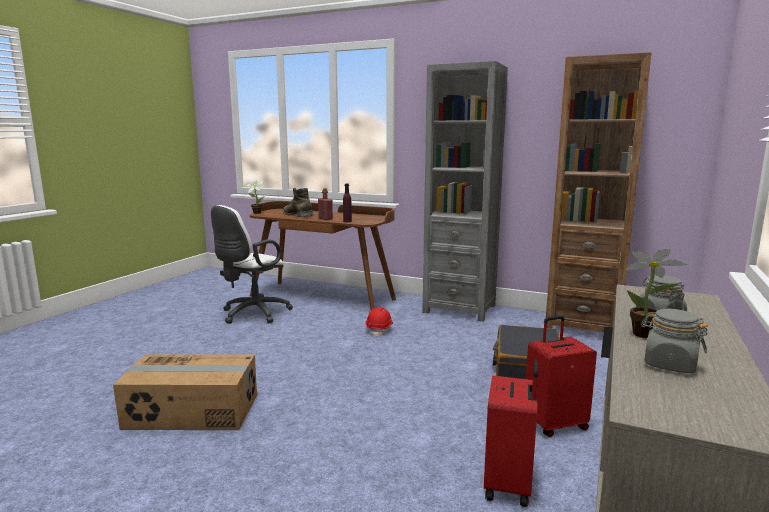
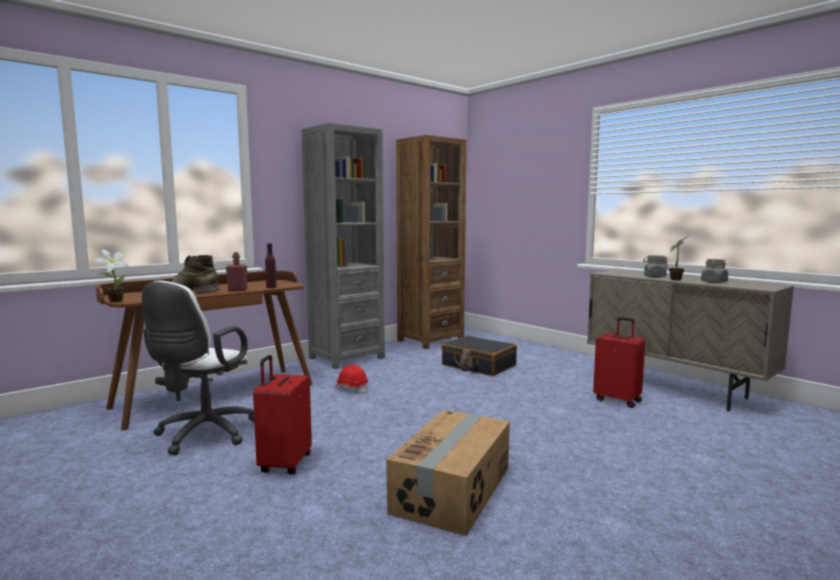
camera: 65 degrees left, 5 degrees down
white office chair [211,205,293,324] -> white office chair turned 45 degrees clockwise [142,281,254,455]
red suitcase [526,316,597,437] -> red suitcase moved to [253,355,312,474]

